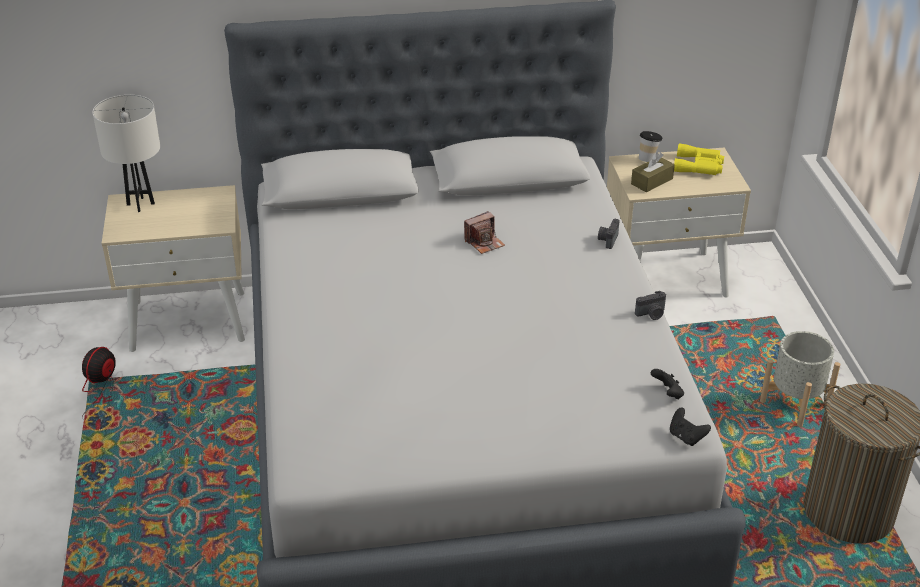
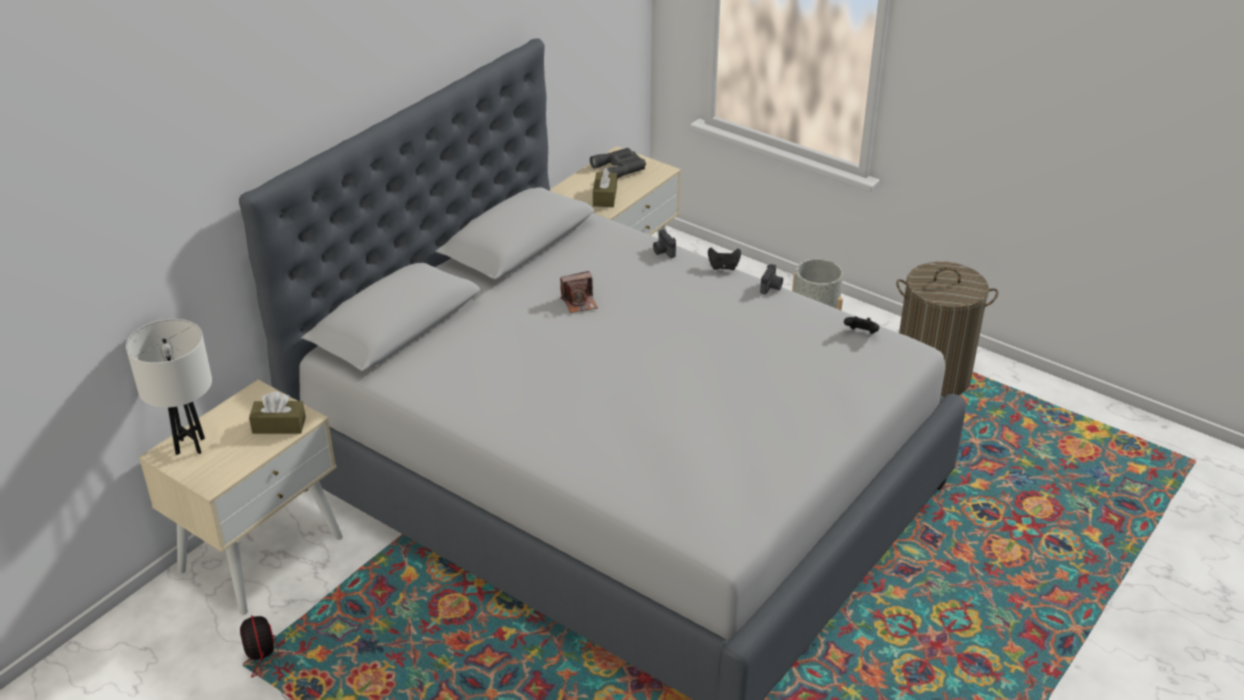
camera: 45 degrees left, 0 degrees up
camera [464,211,505,254] -> camera turned 60 degrees clockwise [560,271,598,313]
cup [639,131,662,162] -> none
black game controller [670,408,711,446] -> black game controller moved to [708,247,741,270]
yellow binoculars [674,144,724,175] -> grey binoculars [590,148,646,179]
none -> brown tissue box [249,391,306,434]

